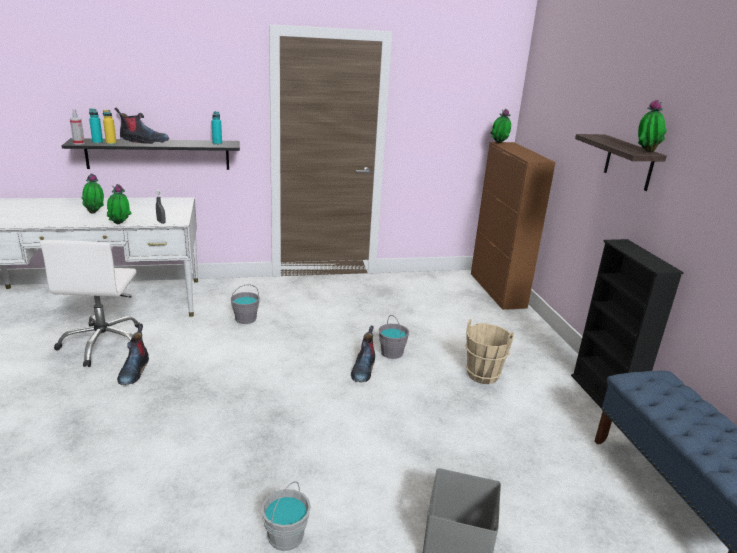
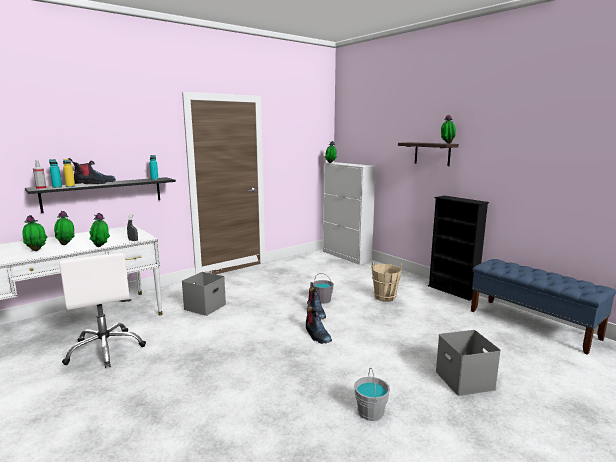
camera: 25 degrees left, 10 degrees down
boot [117,325,149,385] -> boot moved to [306,301,332,344]
grey bucket [231,284,260,324] -> grey storage box [182,272,226,316]
brown cabinet [471,142,556,310] -> white cabinet [323,162,376,265]
none -> potted plant [23,215,47,251]

